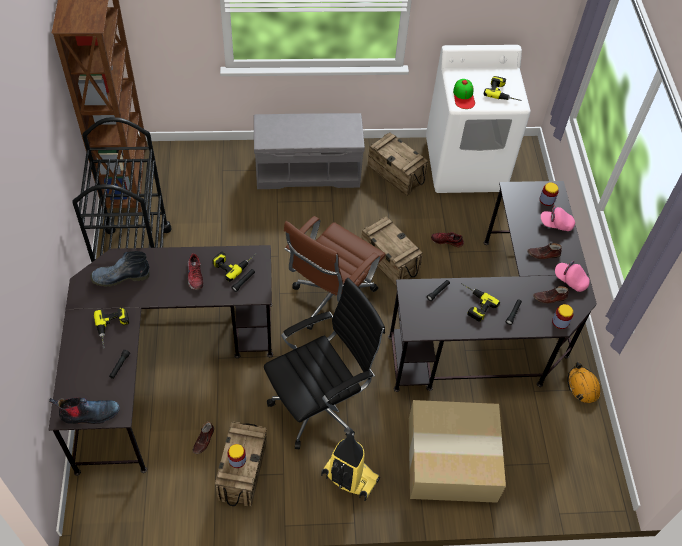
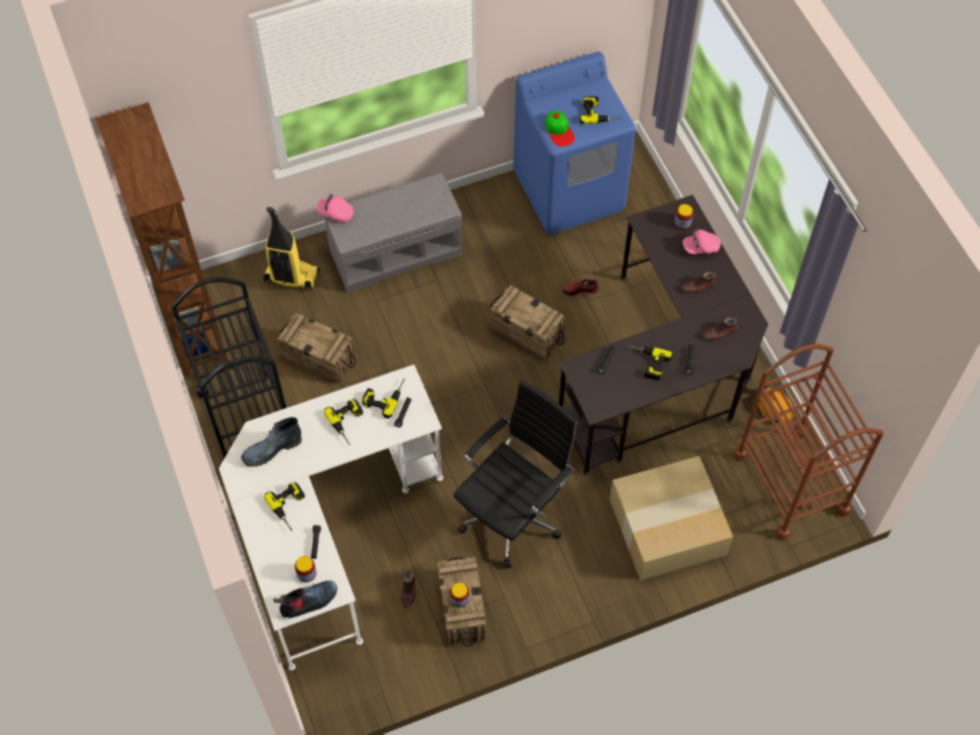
camera: 15 degrees left, 5 degrees up
black desk [49,245,273,476] -> white desk [219,365,443,670]
shoe [188,253,203,290] -> power drill [324,399,363,445]
brown office chair [284,216,386,330] -> none
vacuum cleaner [321,427,380,501] -> vacuum cleaner moved to [264,207,320,291]
crate [368,132,428,196] -> crate moved to [277,313,356,384]
white washing machine [426,45,531,193] -> blue washing machine [513,52,636,235]
jar [552,304,573,329] -> jar moved to [295,556,316,582]
pink cap [555,260,590,292] -> pink cap moved to [317,194,354,223]
none -> brown cart [733,344,884,540]

